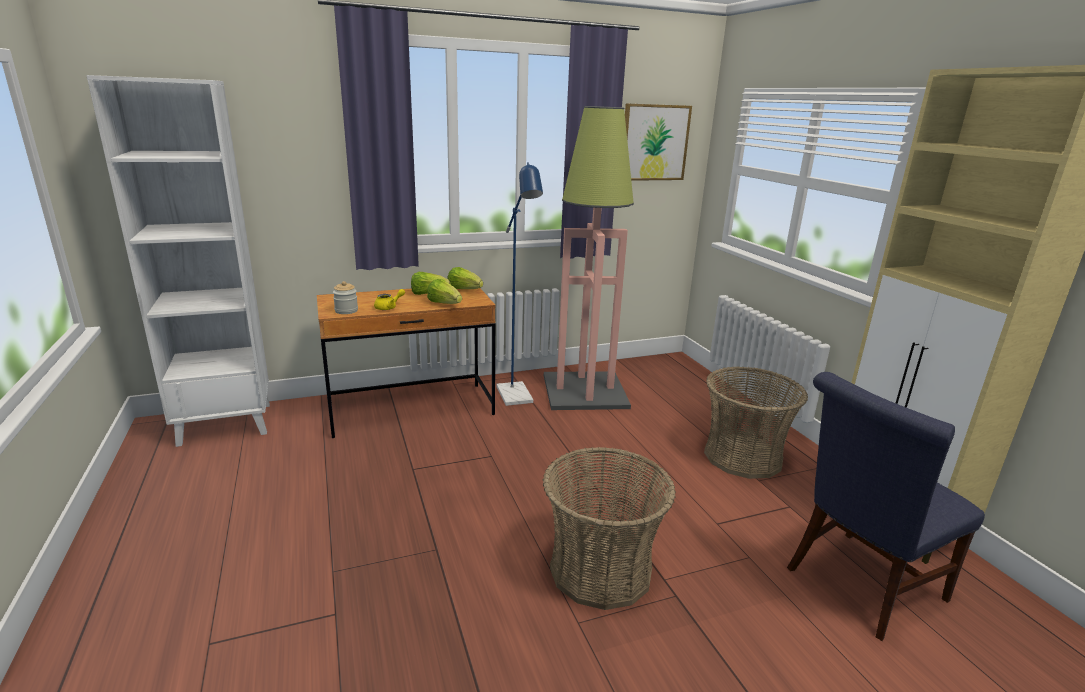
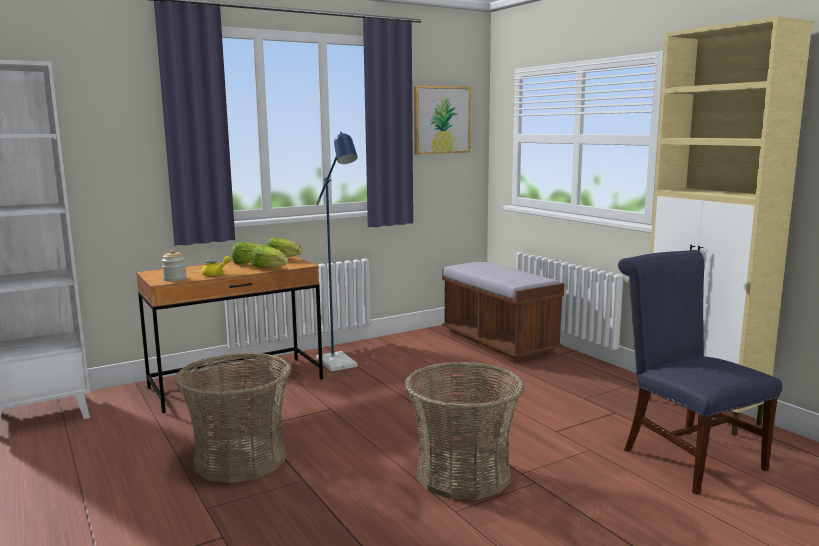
camera: 10 degrees left, 10 degrees down
floor lamp [544,106,634,410] -> none
basket [704,366,808,479] -> basket moved to [175,352,292,483]
blue chair [787,372,985,641] -> blue chair turned 105 degrees clockwise [618,250,782,495]
none -> brown bench [442,262,564,363]

